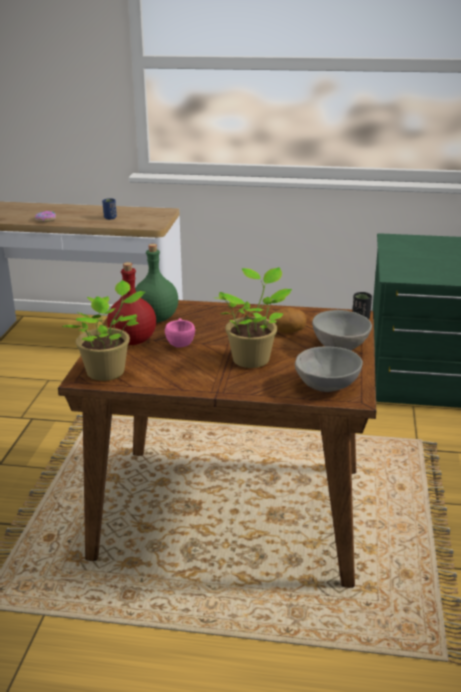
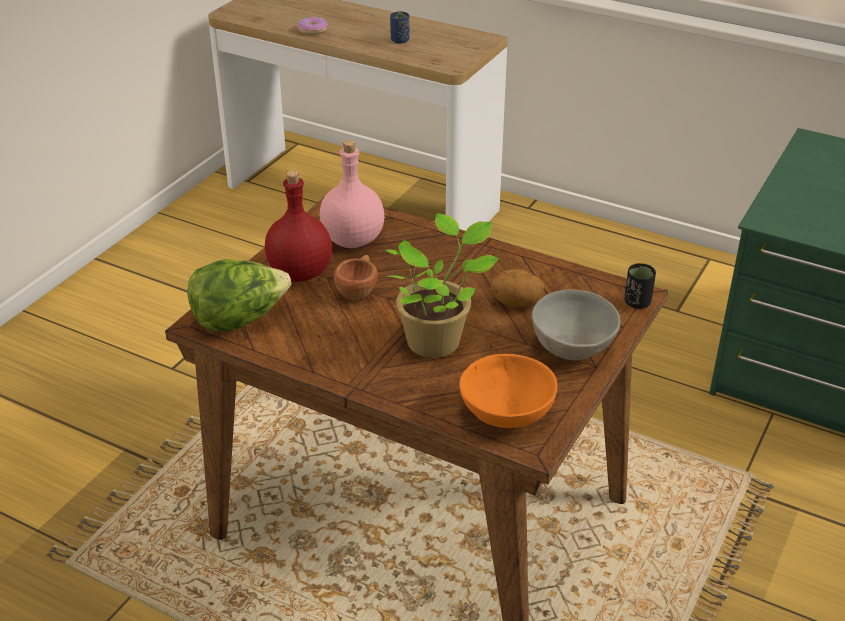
camera: 20 degrees right, 10 degrees up
potted plant [62,280,145,381] -> lettuce [187,259,291,332]
green bottle [135,244,178,322] -> pink bottle [320,140,385,248]
pink cup [165,318,195,348] -> brown cup [334,255,378,300]
grey bowl [295,346,363,392] -> orange bowl [459,354,558,428]

